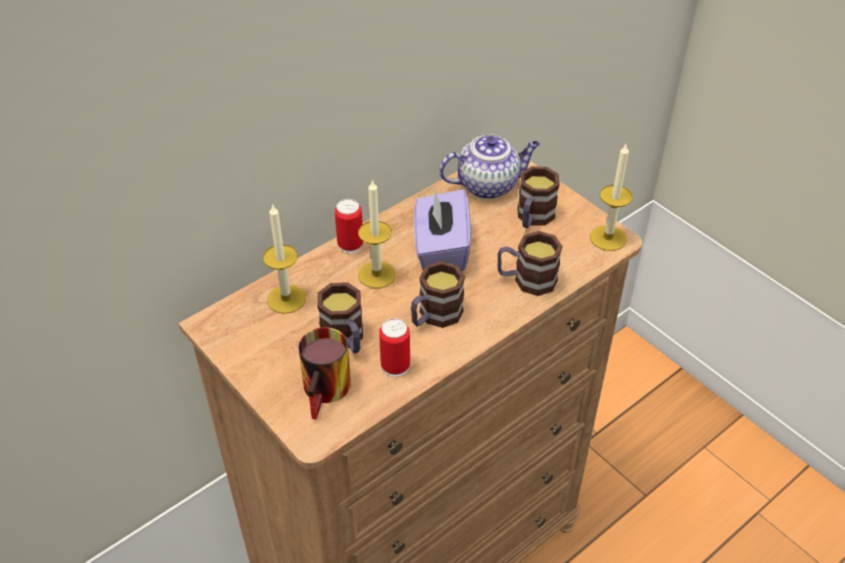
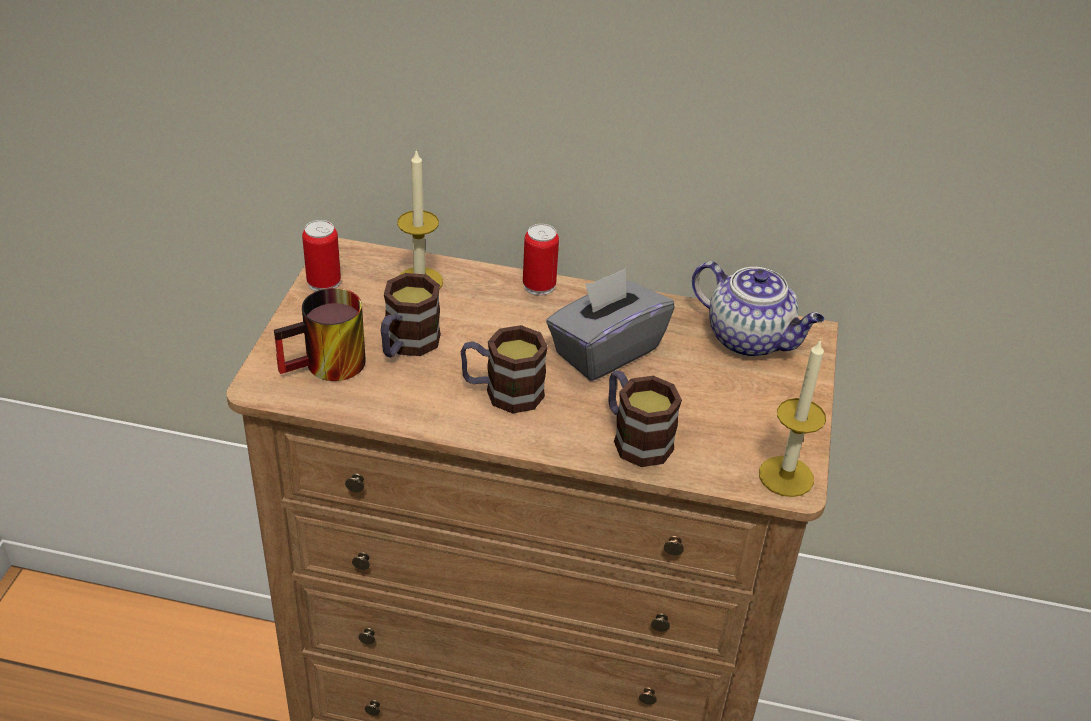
camera: 50 degrees right, 5 degrees down
candle [358,179,396,288] -> none
can [379,318,410,377] -> can moved to [302,220,341,291]
purple tissue box [414,189,471,271] -> grey tissue box [546,268,675,381]
mug [517,166,560,228] -> none

